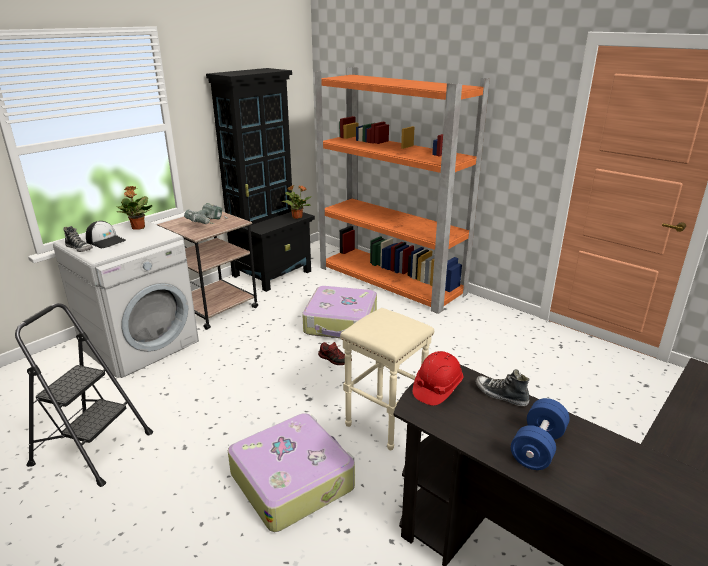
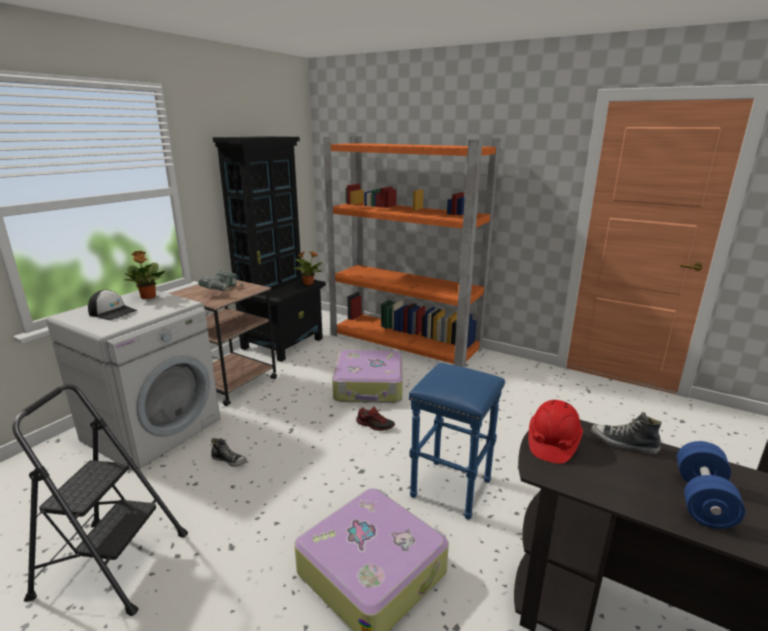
camera: 10 degrees left, 5 degrees down
shoe [63,226,93,252] -> shoe moved to [211,438,247,467]
beige stool [340,308,434,450] -> blue stool [409,363,505,519]

